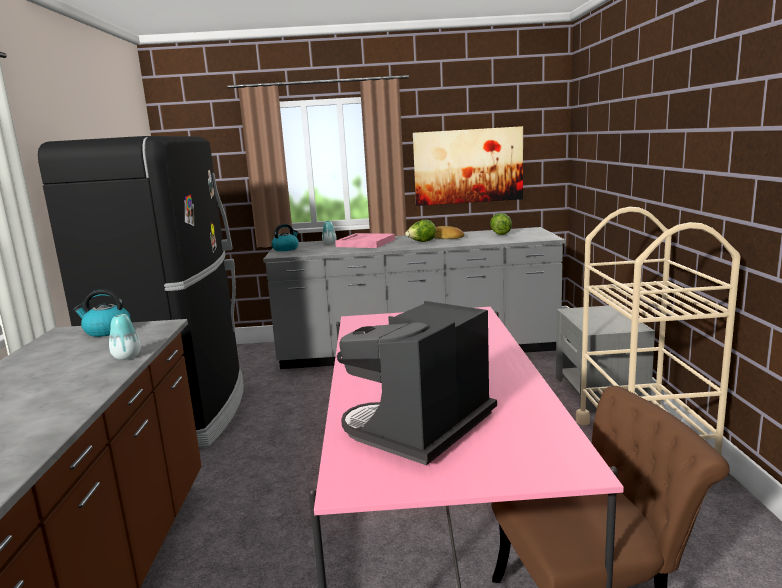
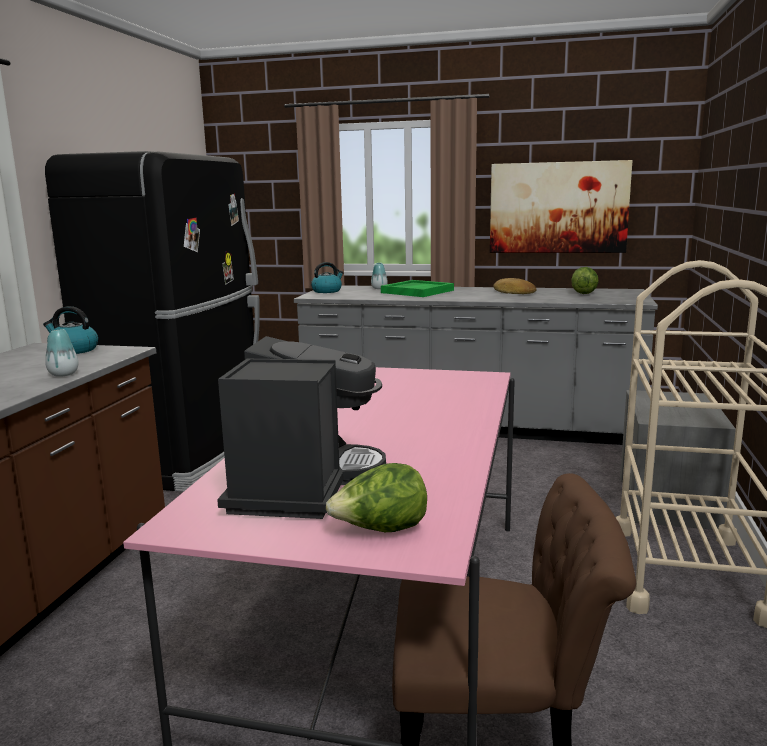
camera: 15 degrees right, 0 degrees up
pink tray [335,233,395,248] -> green tray [381,280,454,297]
coffee machine [337,301,497,466] -> coffee machine turned 135 degrees clockwise [217,336,386,519]
lettuce [405,220,436,242] -> lettuce moved to [326,463,427,532]

